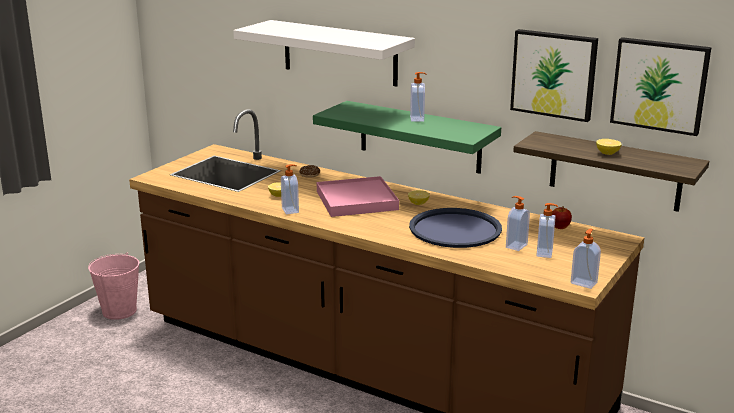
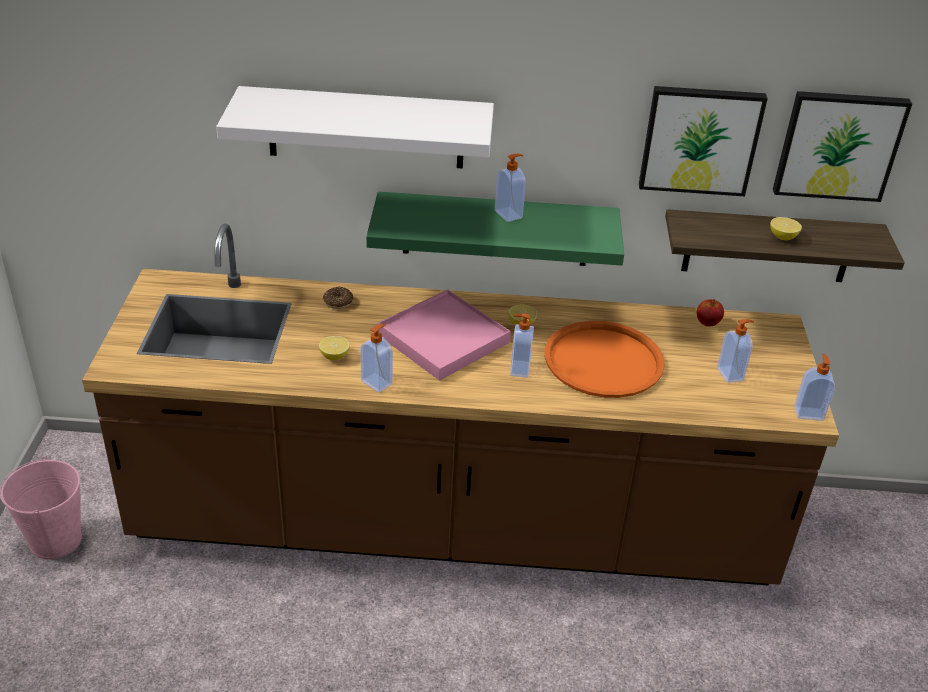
camera: 30 degrees left, 15 degrees up
blue tray [409,208,502,248] -> orange tray [544,321,665,398]
soap dispenser [506,196,530,251] -> soap dispenser moved to [510,313,534,378]

